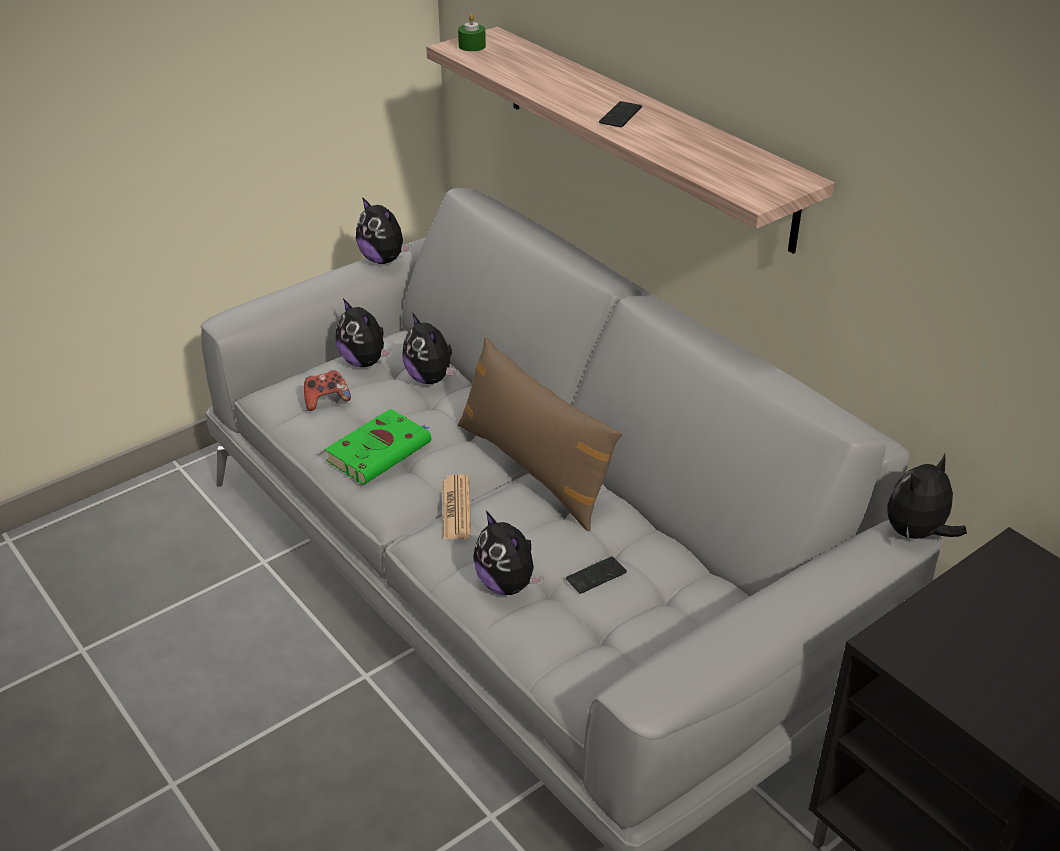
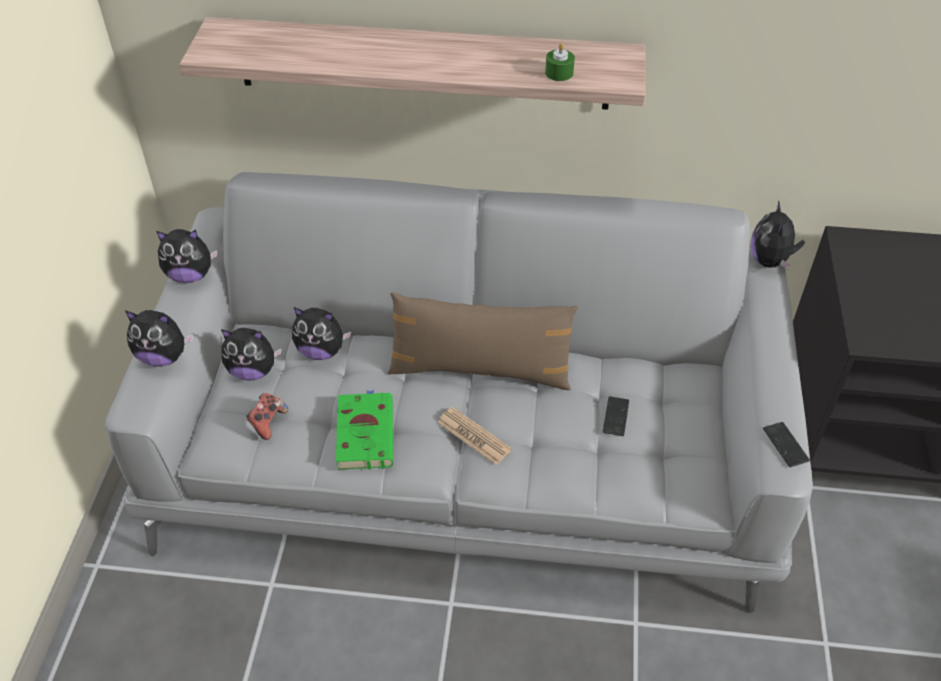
camera: 45 degrees left, 10 degrees up
green candle [458,14,486,51] -> green candle moved to [545,43,575,81]
plush toy [473,511,544,595] -> plush toy moved to [125,310,194,367]
phone [599,101,642,127] -> phone moved to [763,422,810,467]

